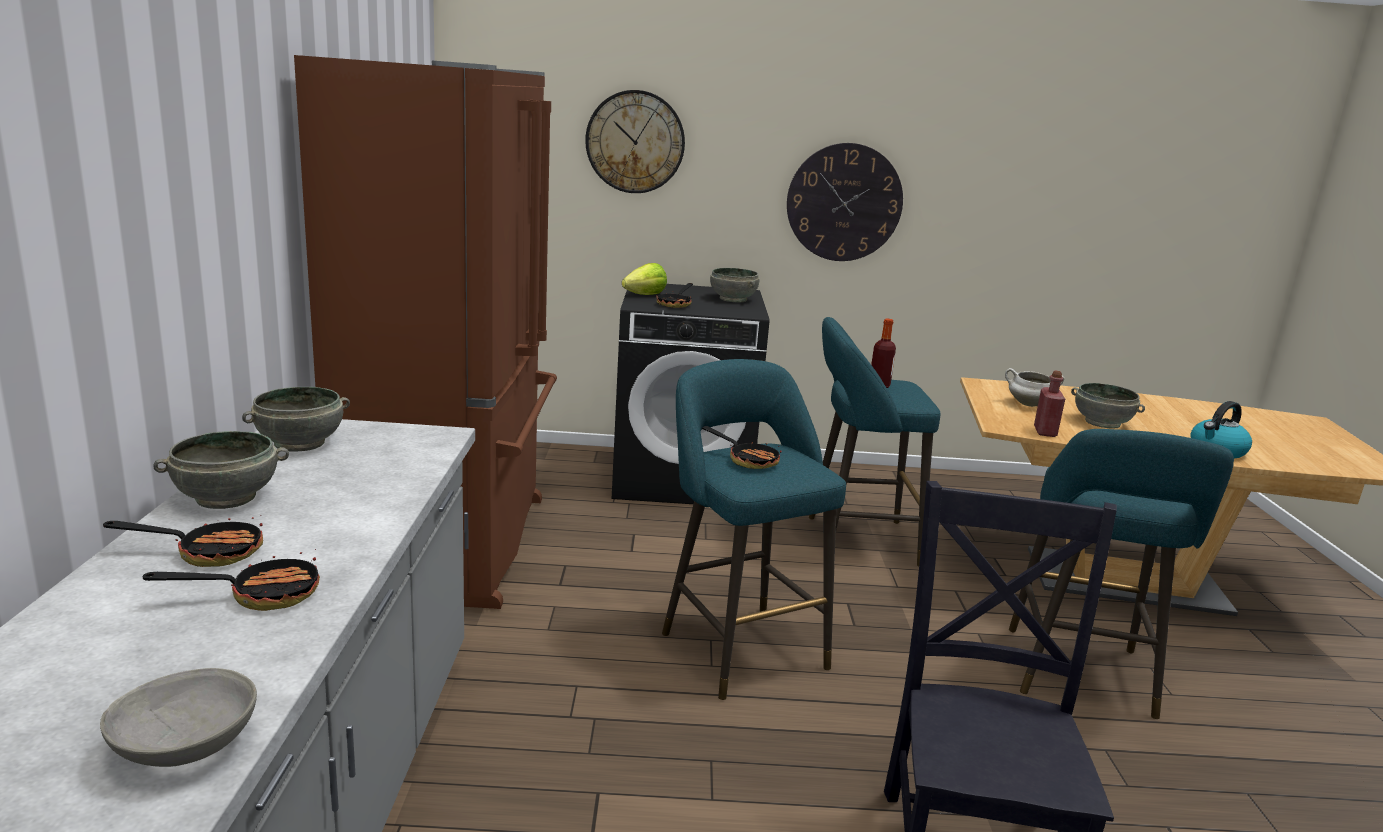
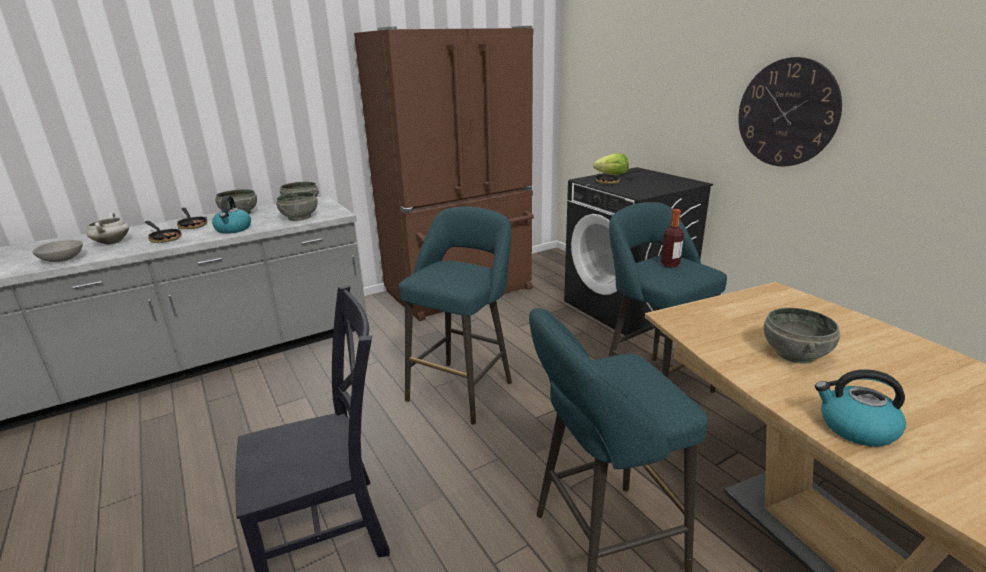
camera: 60 degrees right, 5 degrees up
wall clock [585,90,685,193] -> none
frying pan [702,426,782,469] -> none
grey bowl [710,268,760,303] -> grey bowl moved to [276,192,318,221]
white cooking pot [1005,368,1064,407] -> white cooking pot moved to [86,213,129,245]
red bottle [1034,371,1065,437] -> none
none -> kettle [212,196,251,234]

